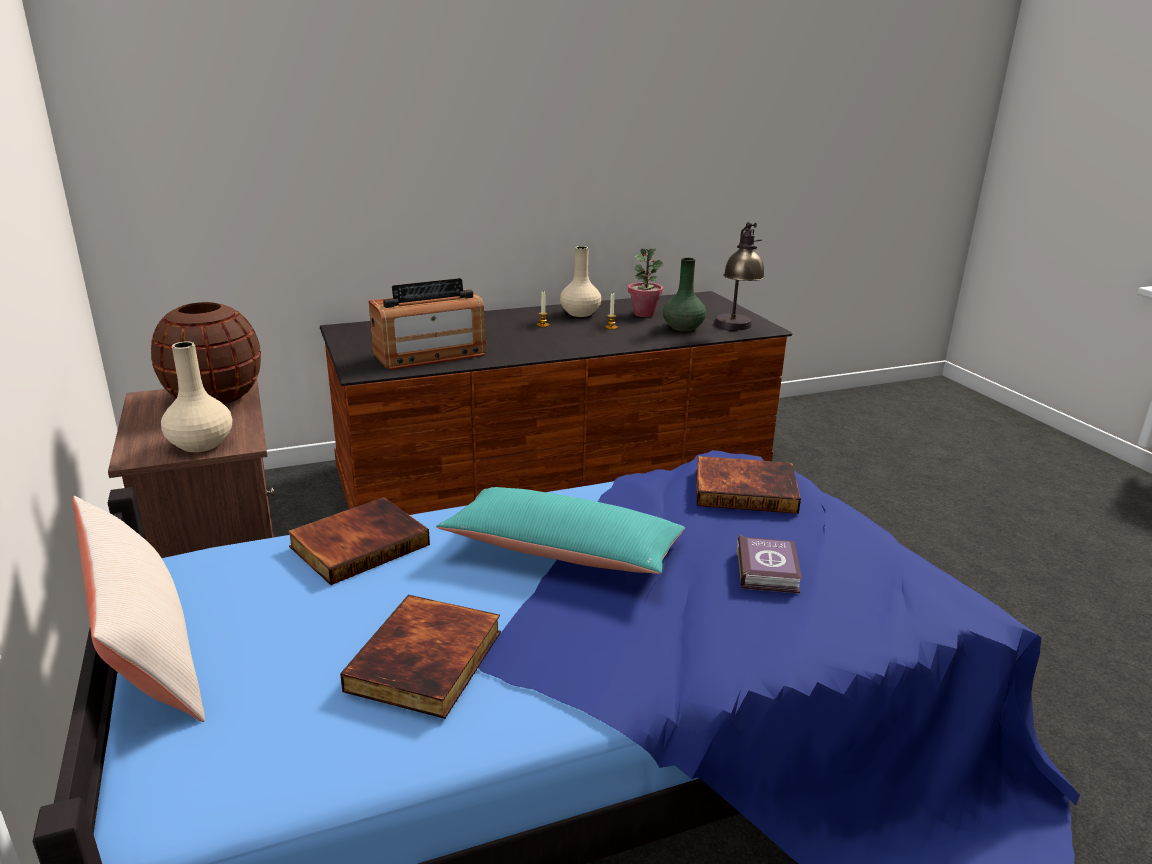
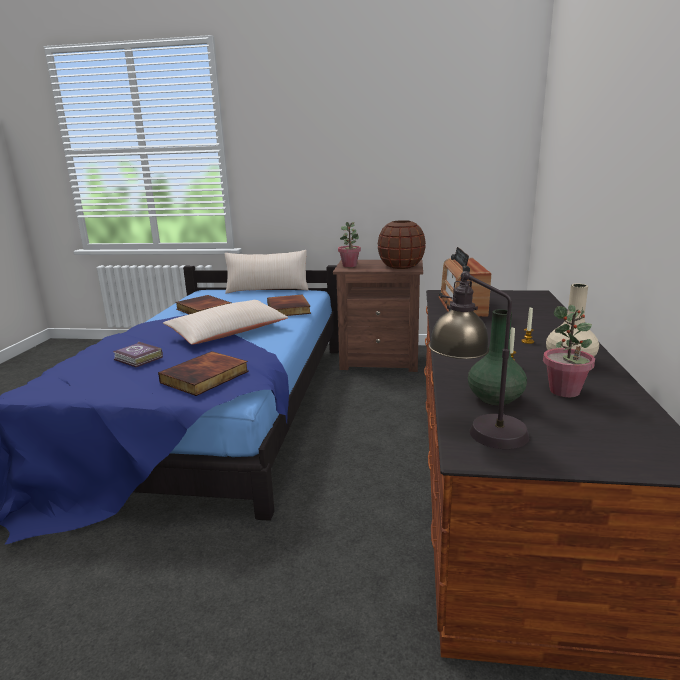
camera: 120 degrees right, 5 degrees down
beige vase [161,341,232,452] -> potted plant [338,222,361,267]
turquoise pillow [436,487,685,574] -> beige pillow [163,300,288,345]

